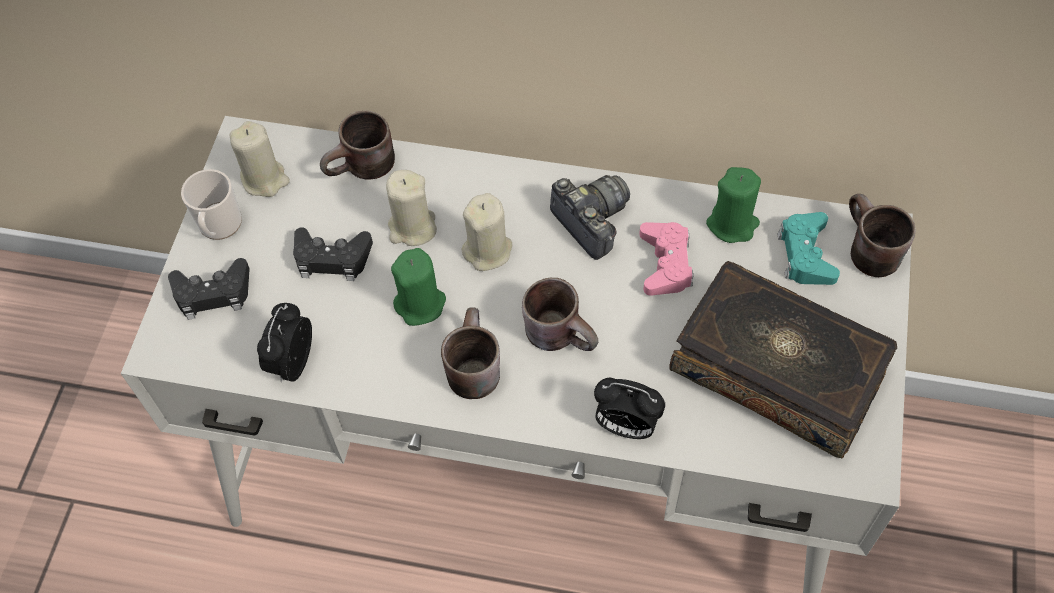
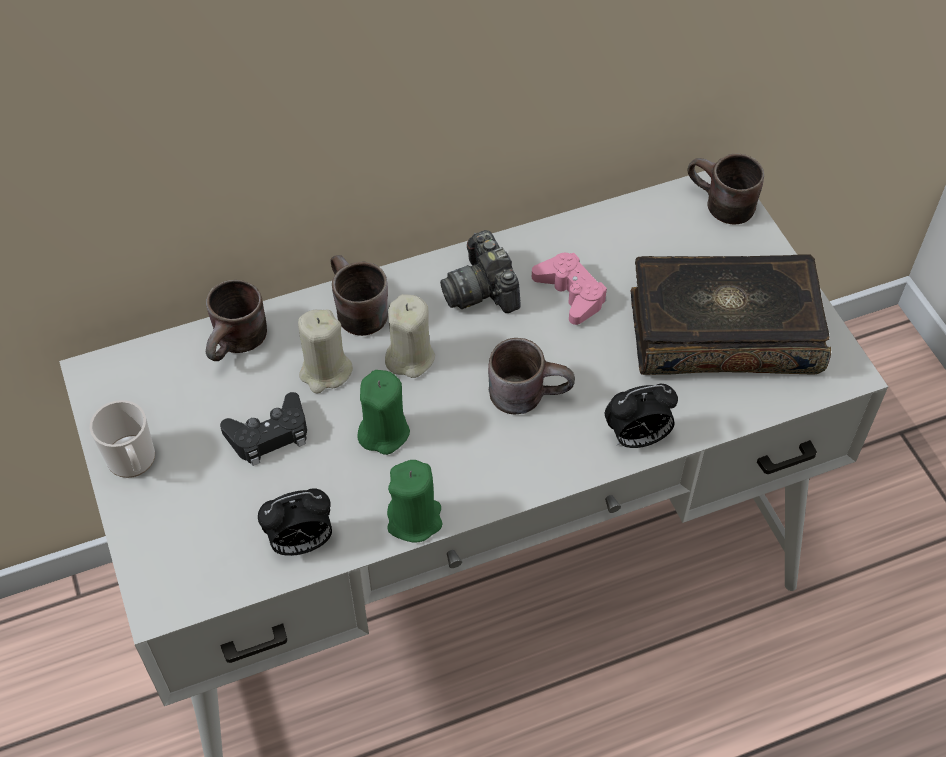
camera: 35 degrees left, 5 degrees down
black game controller [168,258,250,320] -> none
beige candle [230,121,290,197] -> none
alarm clock [257,303,312,382] -> alarm clock turned 90 degrees counterclockwise [258,488,332,556]
brown mug [441,308,500,399] -> brown mug moved to [330,255,388,336]
camera [550,175,630,260] -> camera turned 135 degrees counterclockwise [440,230,521,313]
green candle [706,167,761,243] -> green candle moved to [387,460,443,542]
turquoise game controller [777,212,840,285] -> none

